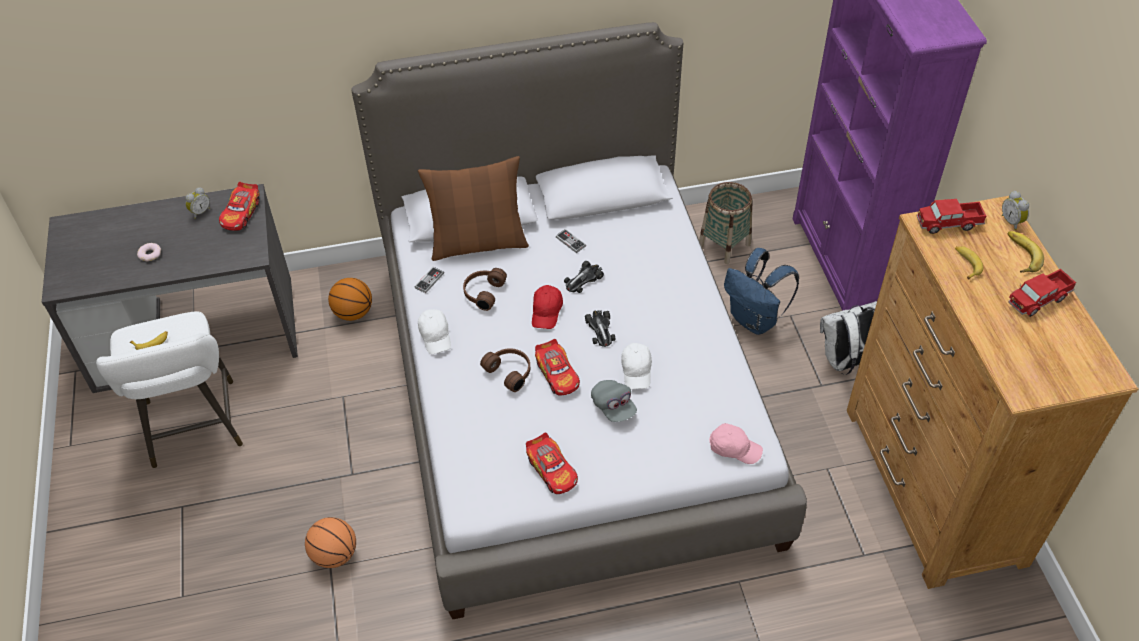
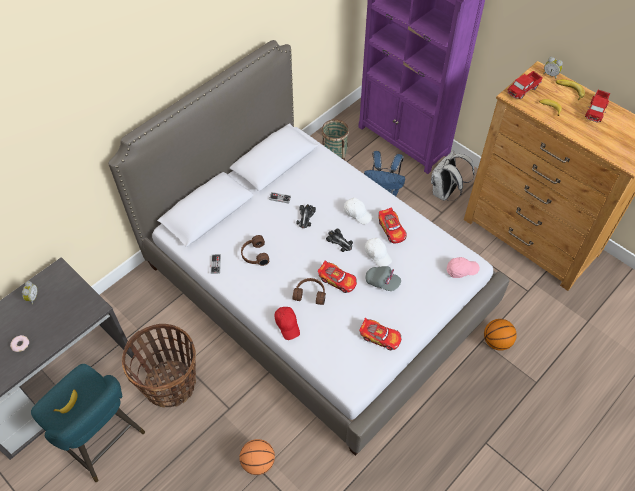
camera: 35 degrees left, 5 degrees up
white stool [96,311,243,468] -> turquoise stool [31,364,145,482]
toy car [219,182,260,231] -> toy car moved to [378,207,407,244]
basketball [328,278,372,321] -> basketball moved to [484,319,517,351]
brown pillow [418,156,529,261] -> none
white cap [418,309,451,354] -> white cap moved to [344,198,373,224]
red cap [532,285,563,329] -> red cap moved to [275,307,300,340]
none -> basket [122,324,196,408]

